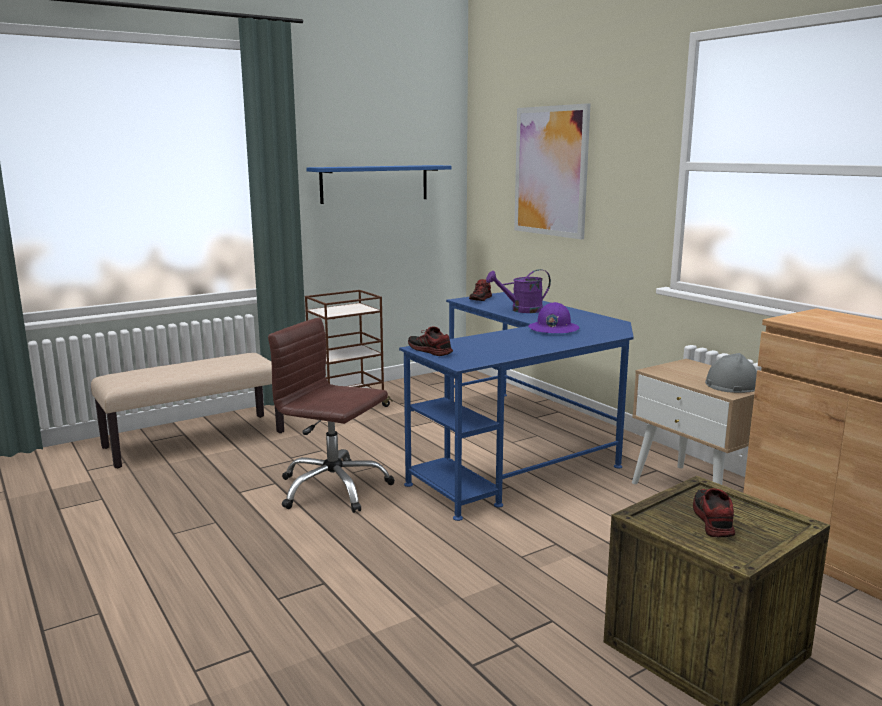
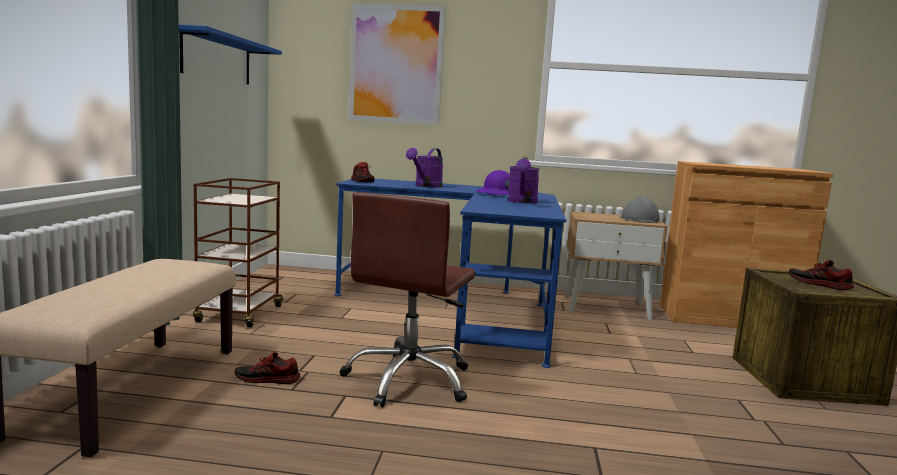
camera: 50 degrees left, 5 degrees down
brown office chair [268,317,395,513] -> brown office chair turned 45 degrees counterclockwise [340,192,475,407]
shoe [408,326,453,356] -> shoe moved to [234,352,300,384]
none -> purple watering can [507,157,540,204]

